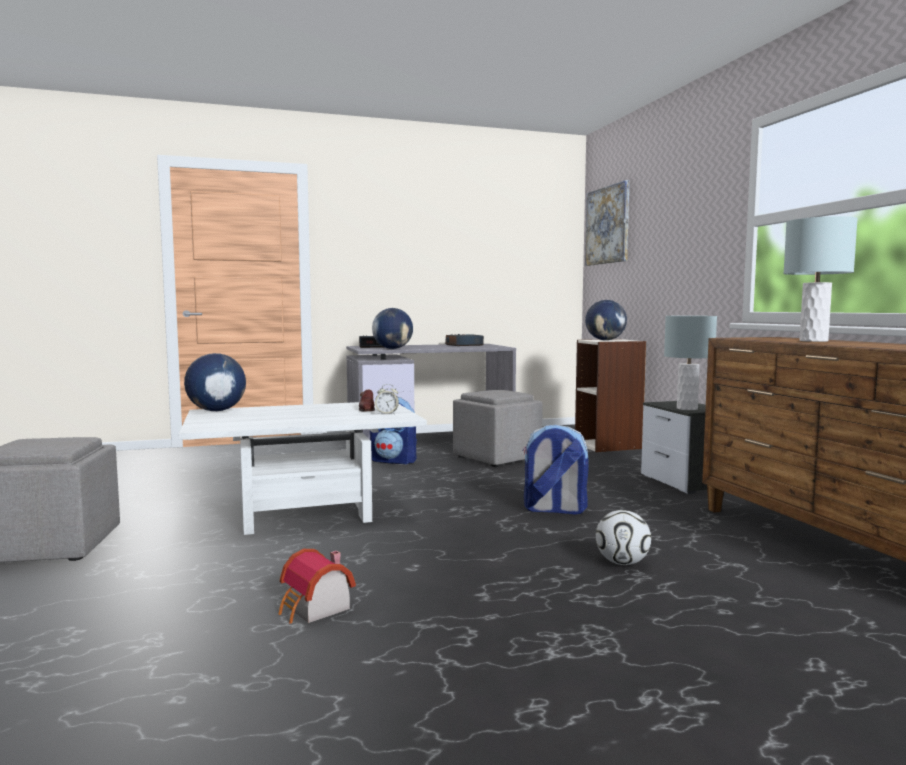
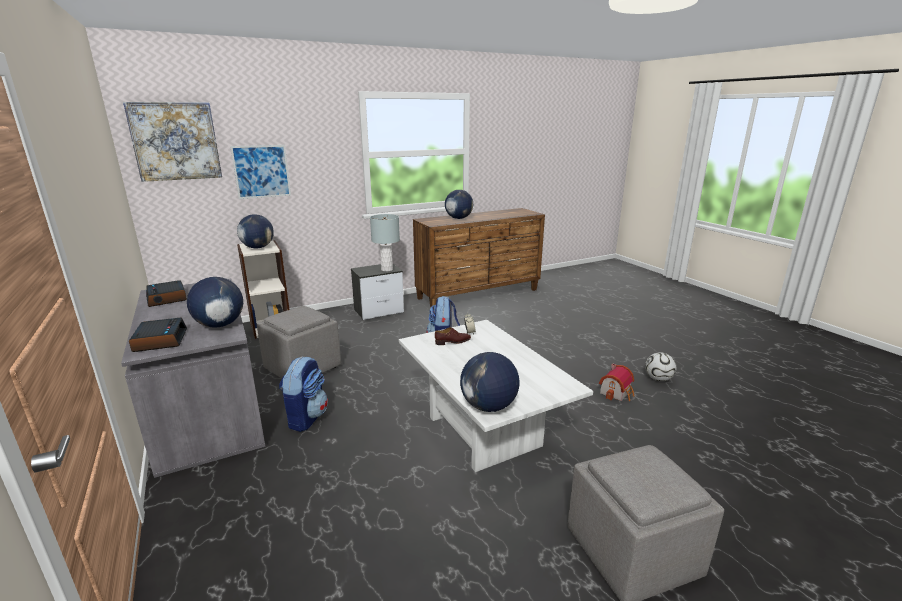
camera: 100 degrees left, 15 degrees up
football [596,510,651,565] -> football moved to [645,352,676,381]
grey table lamp [783,216,858,342] -> globe [445,190,473,219]
none -> picture [230,145,291,199]

